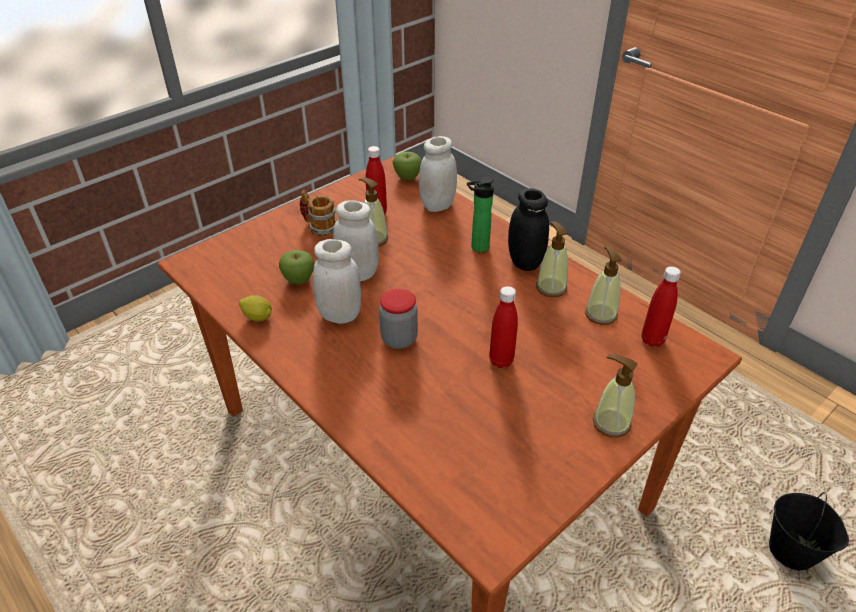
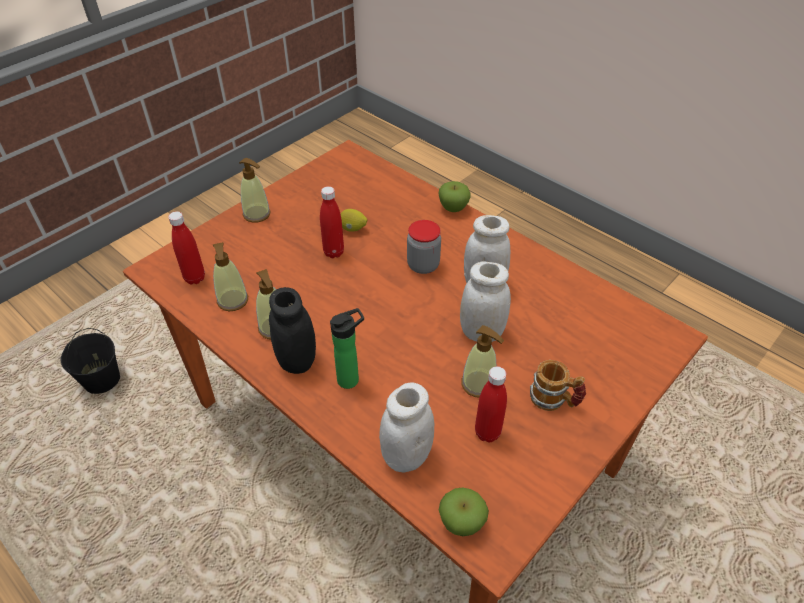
camera: 175 degrees right, 5 degrees up
lemon [239,295,272,321] -> lemon moved to [341,209,367,232]
apple [279,250,314,284] -> apple moved to [439,181,471,212]

